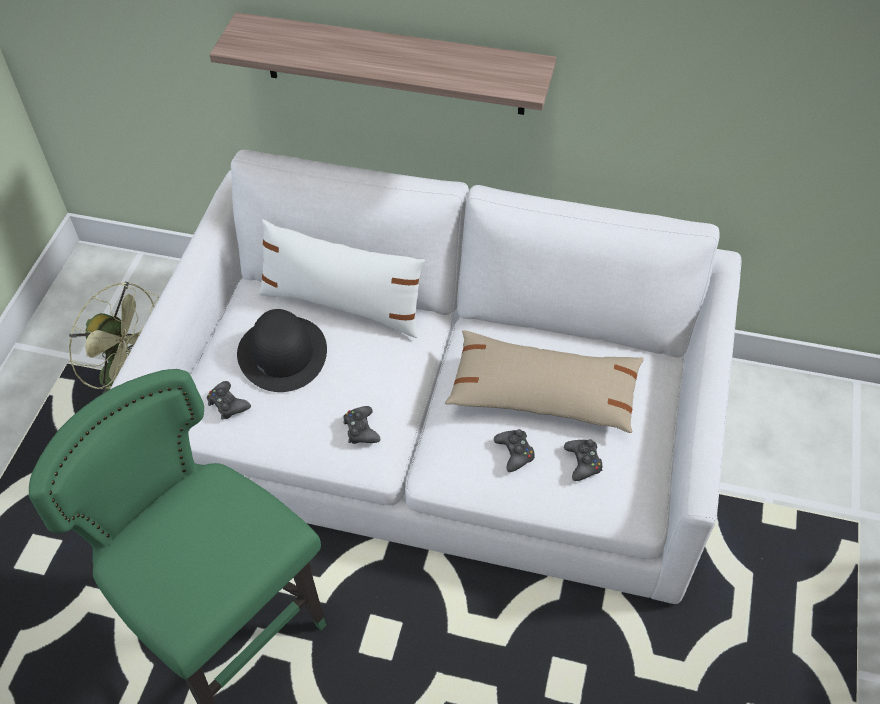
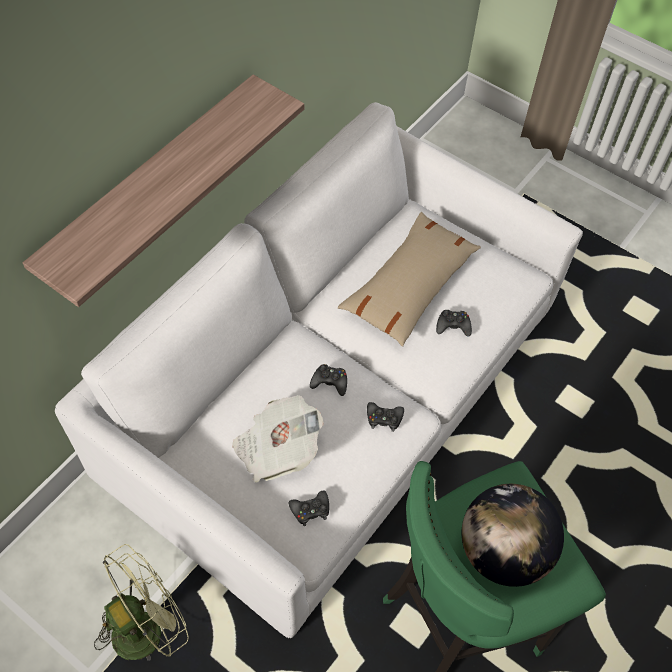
camera: 70 degrees left, 5 degrees up
black hat [237,309,327,392] -> newspaper [232,395,324,483]
white pillow [258,219,425,338] -> none
black game controller [564,439,603,481] -> black game controller moved to [310,364,347,396]
none -> globe [461,484,564,587]

